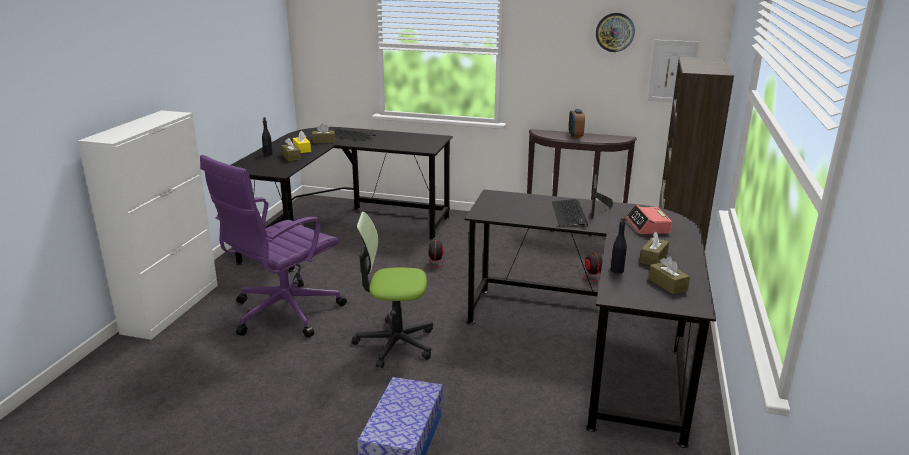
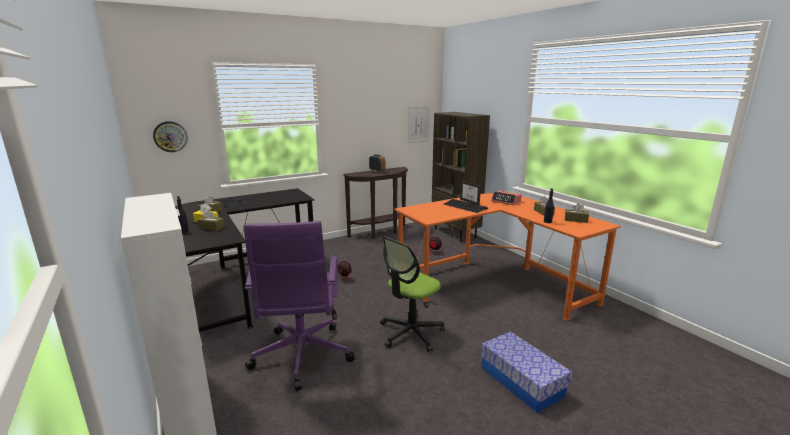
camera: 45 degrees left, 5 degrees down
black desk [464,189,716,448] -> orange desk [394,193,621,321]
wall clock [596,13,635,52] -> wall clock moved to [153,121,188,152]

